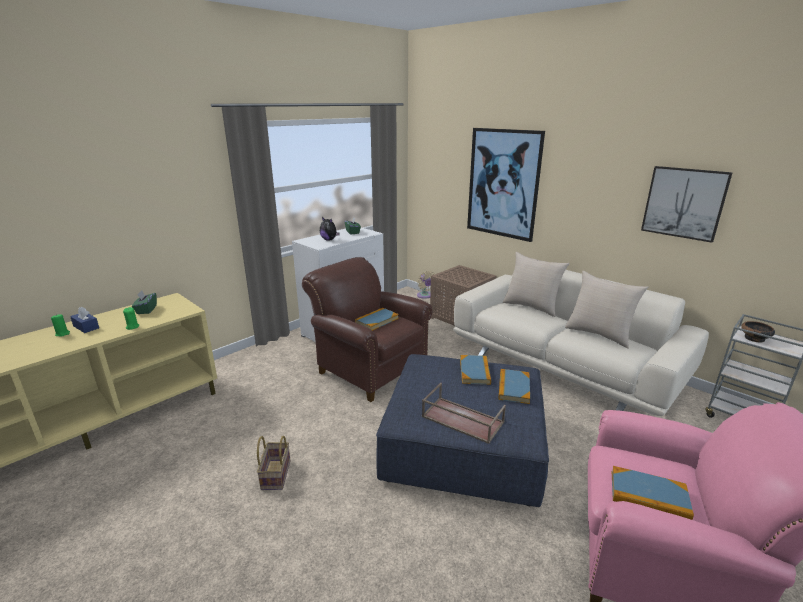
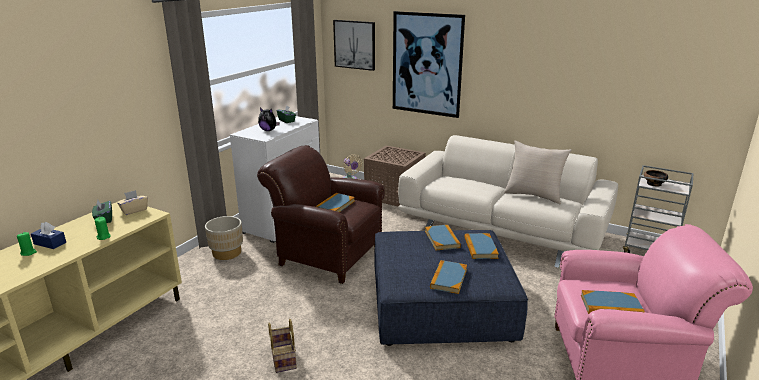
camera: 15 degrees left, 0 degrees up
brown tray [422,382,506,444] -> book [430,260,467,294]
beige pillow [503,252,569,317] -> none
picture [641,166,733,243] -> picture moved to [333,20,375,71]
none -> beige tissue box [117,190,148,215]
none -> beige planter [205,216,243,260]

